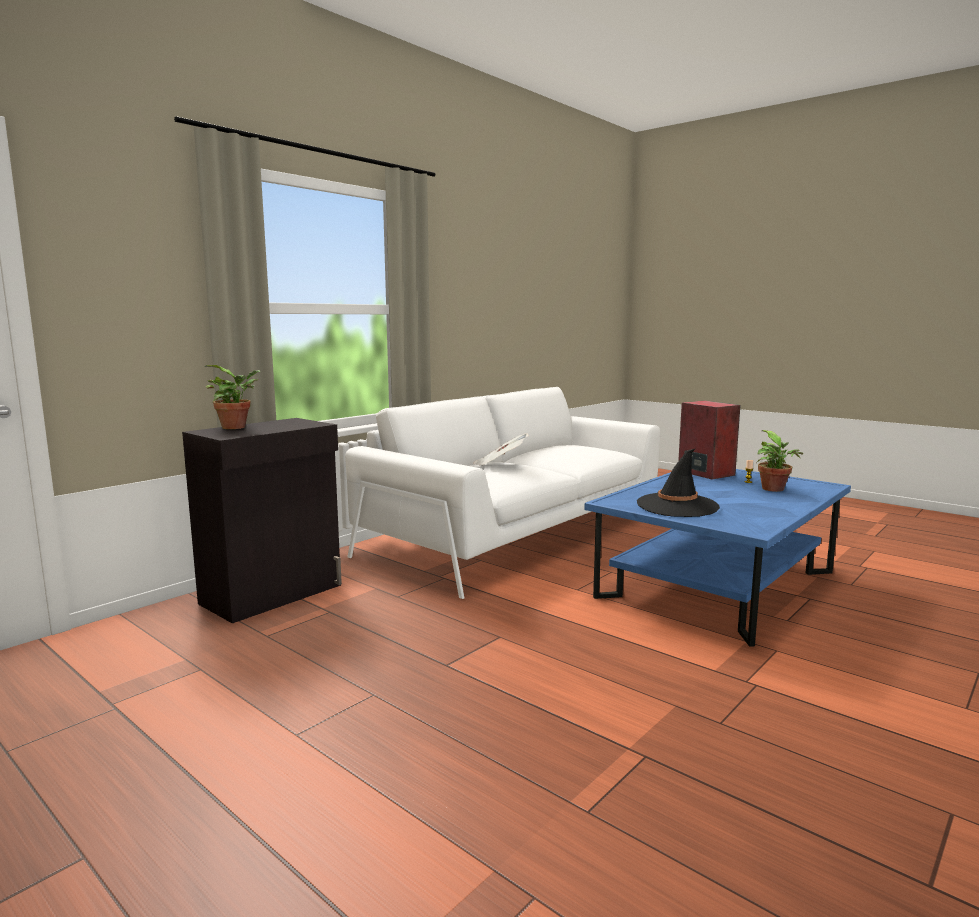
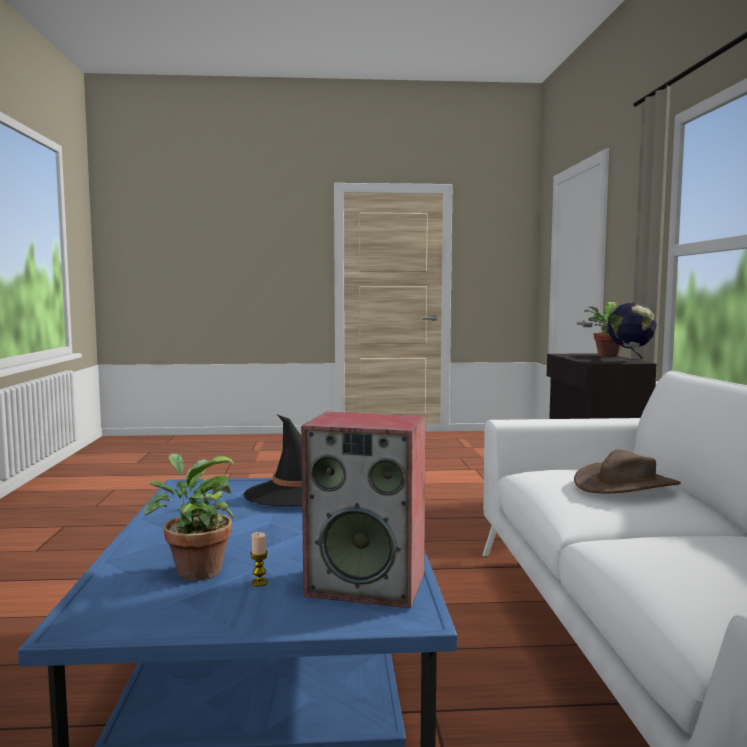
camera: 135 degrees right, 5 degrees down
newspaper [474,434,529,466] -> brown hat [574,450,681,494]
none -> globe [608,302,657,363]

